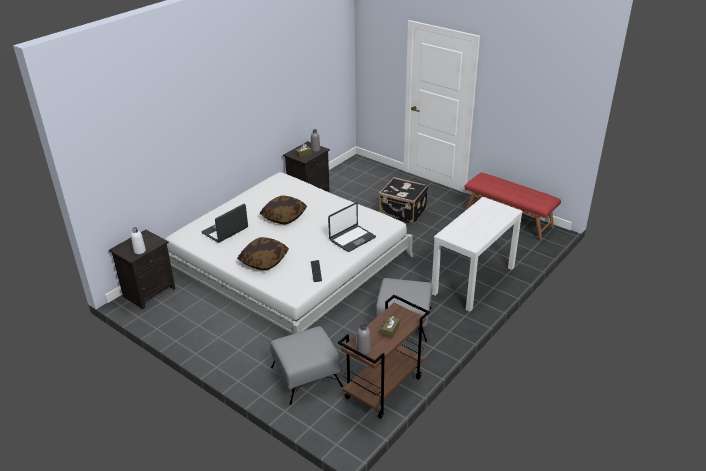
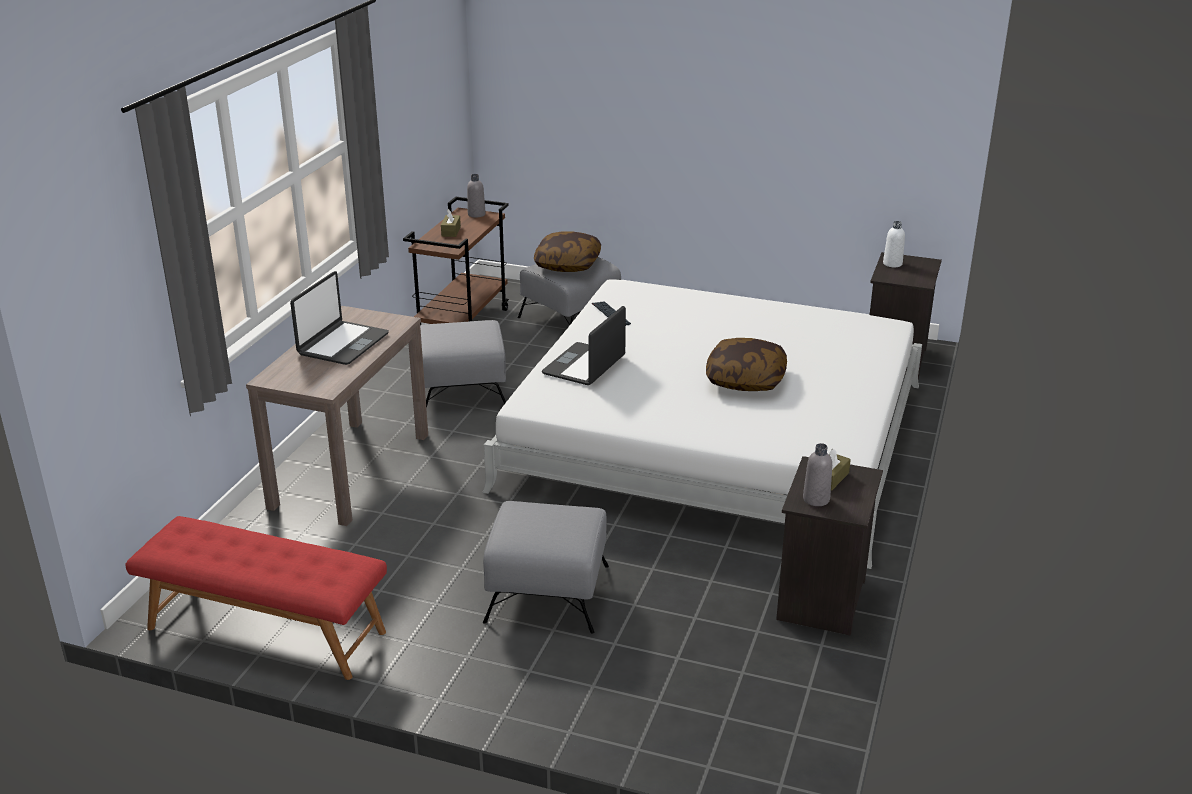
camera: 160 degrees right, 5 degrees down
laptop [202,204,248,243] -> laptop moved to [290,271,389,365]
pillow [237,237,289,271] -> pillow moved to [534,231,601,272]
black suitcase [379,177,428,224] -> grey ottoman [483,501,609,633]
white console table [432,197,523,312] -> brown console table [246,306,428,526]

